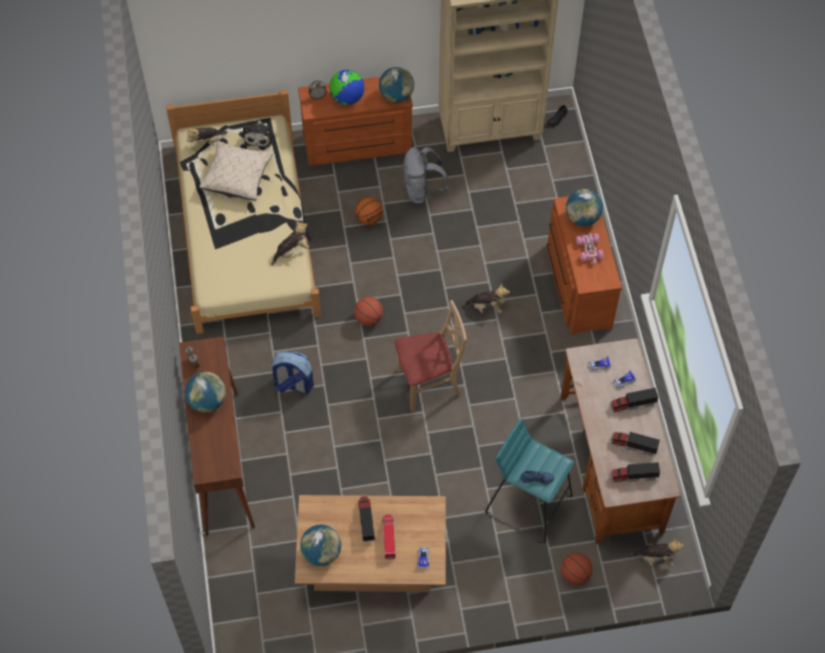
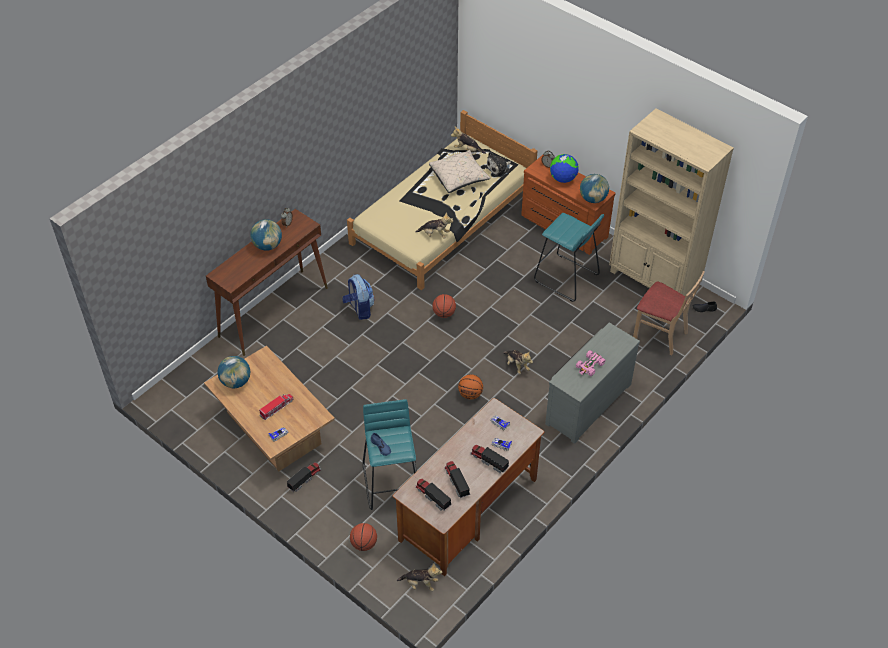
camera: 50 degrees right, 10 degrees down
basketball [355,197,383,225] -> basketball moved to [458,374,483,399]
toy truck [358,496,375,542] -> toy truck moved to [287,462,321,492]
beige chair [395,300,467,412] -> beige chair moved to [633,271,705,355]
grey backpack [403,147,448,204] -> turquoise stool [534,213,604,302]
brown dresser [547,196,622,335] -> grey dresser [545,322,640,444]
globe [566,189,603,226] -> none
plush toy [628,537,684,567] -> plush toy turned 45 degrees counterclockwise [397,564,443,591]

